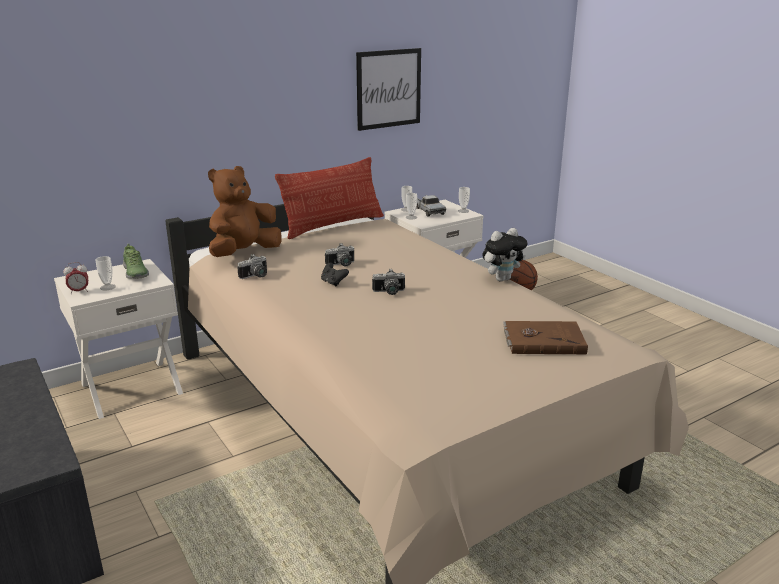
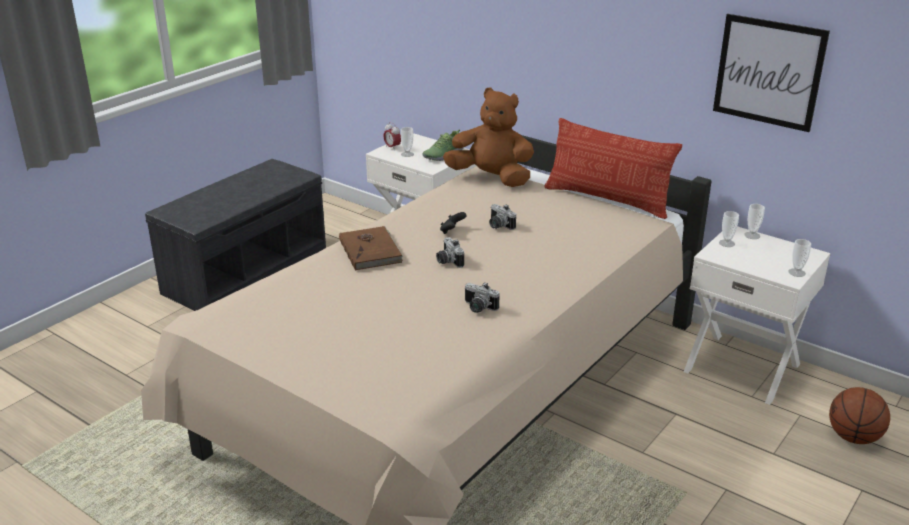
camera: 70 degrees right, 5 degrees up
camera [237,254,267,279] -> camera moved to [465,283,500,313]
toy truck [416,195,446,217] -> none
plush toy [482,228,527,282] -> none
brown book [503,321,588,354] -> brown book moved to [339,226,403,271]

